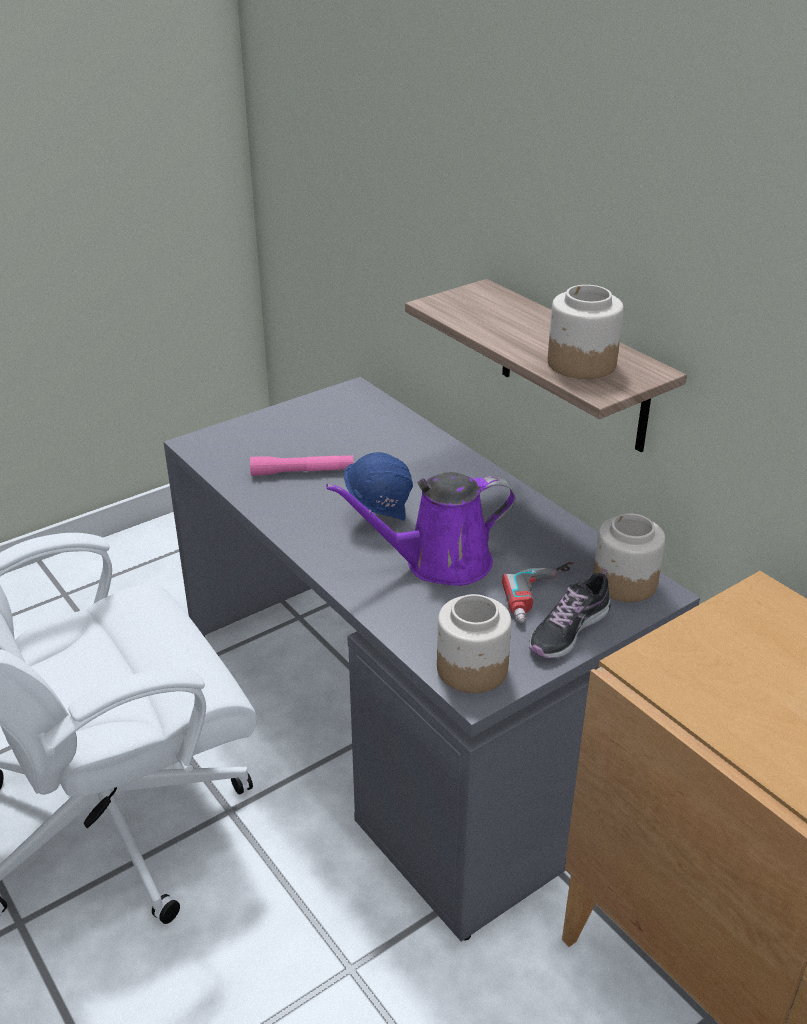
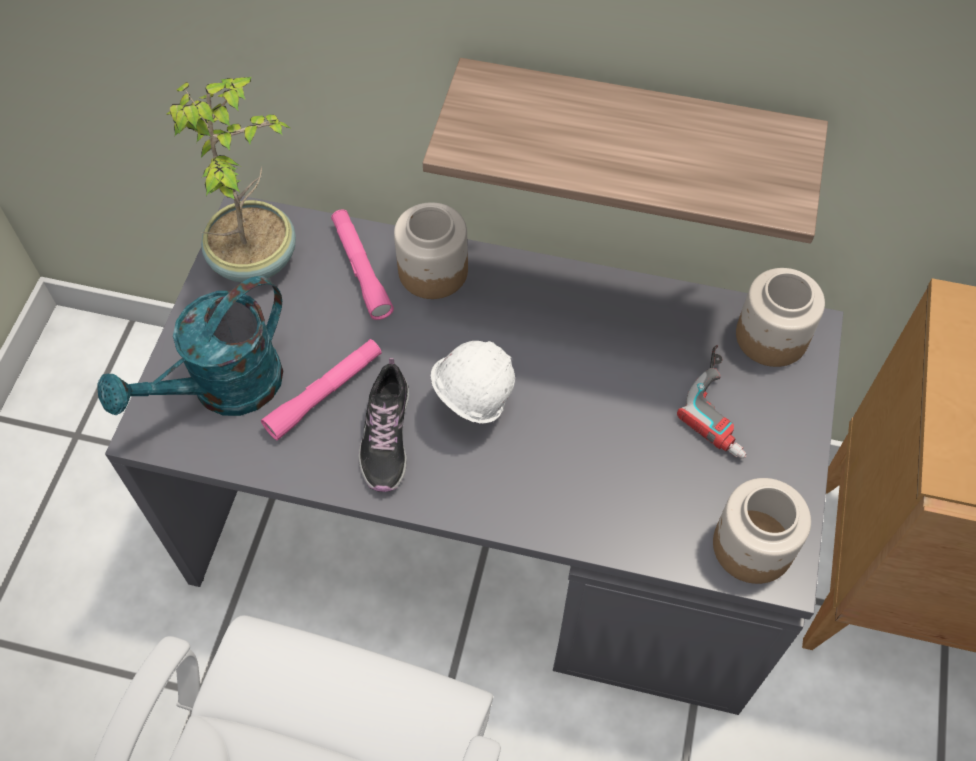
camera: 40 degrees left, 25 degrees up
purple watering can [326,472,516,586] -> none
blue hard hat [344,452,413,521] -> white hard hat [431,341,515,424]
shoe [529,568,611,658] -> shoe moved to [358,358,409,492]
jar [548,285,624,379] -> jar moved to [394,202,468,299]
none -> turquoise watering can [98,276,283,416]
none -> potted plant [166,77,296,283]
none -> pink flashlight [331,209,394,320]

